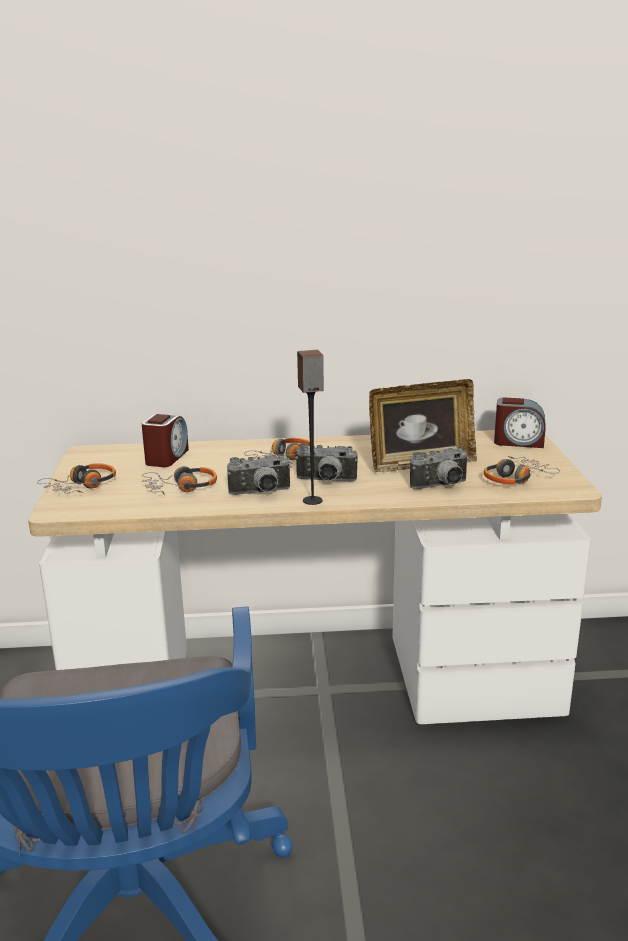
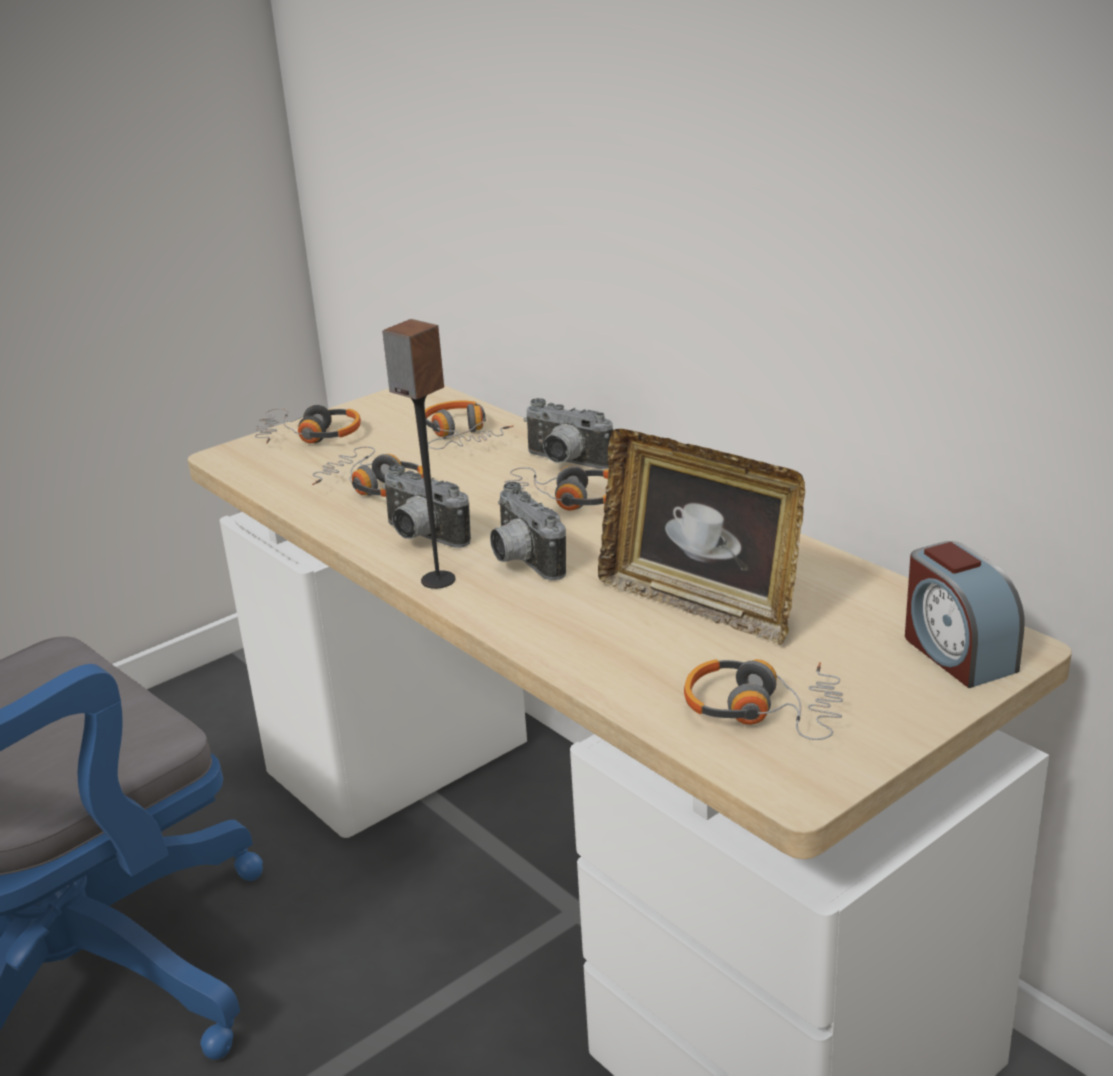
camera: 55 degrees right, 5 degrees up
alarm clock [142,414,189,467] -> headphones [425,401,514,449]
camera [410,447,469,489] -> camera moved to [524,398,613,469]

